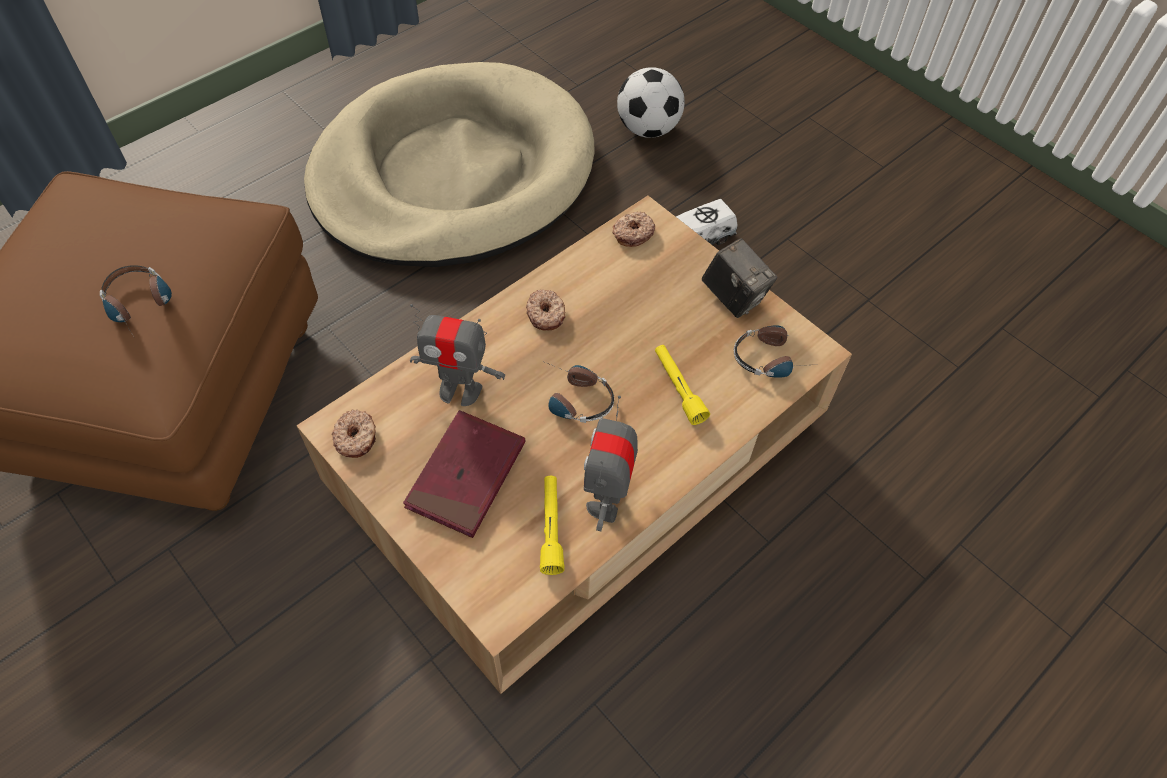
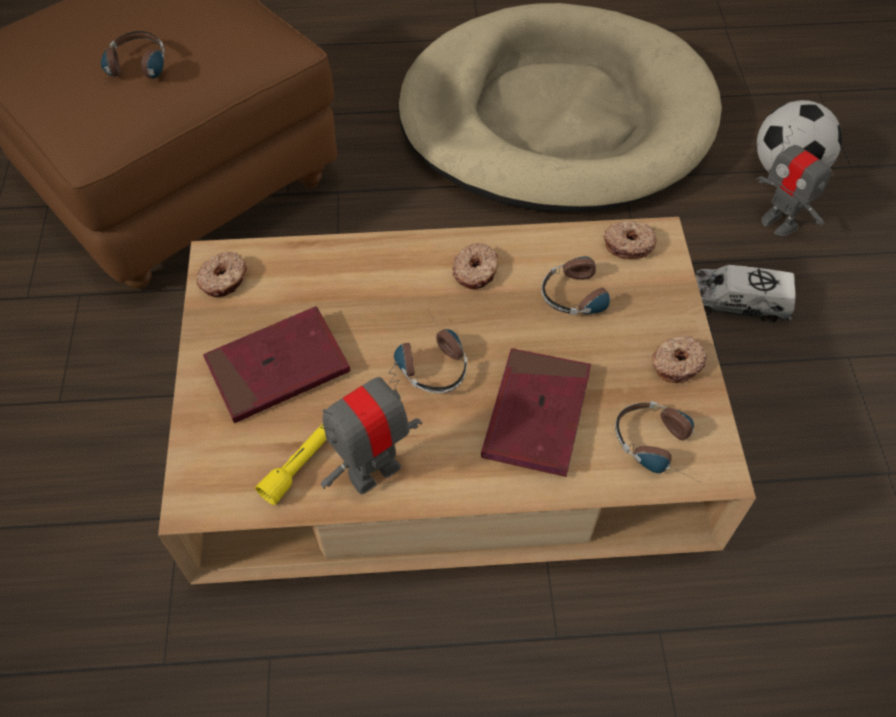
camera: 40 degrees right, 0 degrees up
toy robot [410,304,505,406] -> toy robot moved to [756,125,836,236]
yellow flashlight [655,345,710,425] -> red book [481,348,591,477]
camera [702,238,777,318] -> donut [652,335,707,383]
none -> headphones [541,256,636,315]

